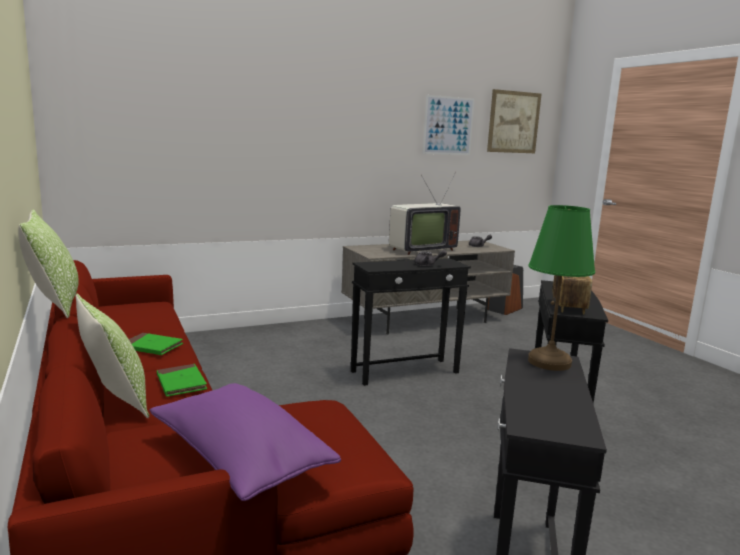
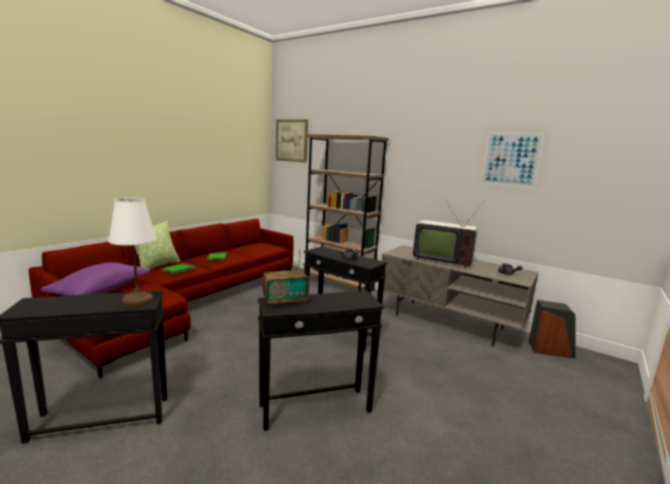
camera: 60 degrees right, 0 degrees up
pillow [18,209,79,318] -> none
picture [487,89,542,153] -> picture moved to [276,119,308,163]
green table lamp [528,205,595,371] -> white table lamp [108,198,156,307]
none -> brown bookcase [306,134,389,291]

